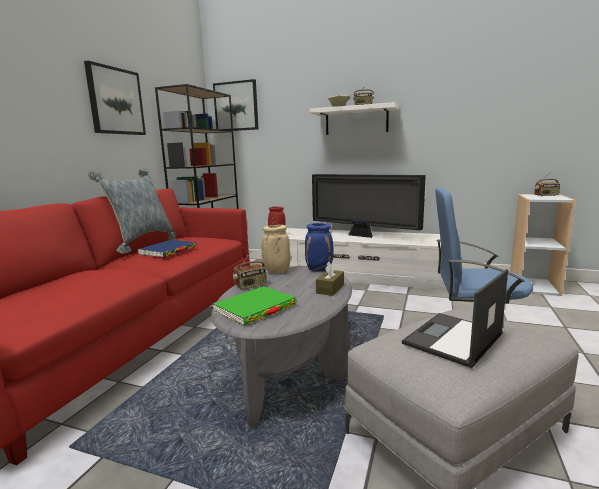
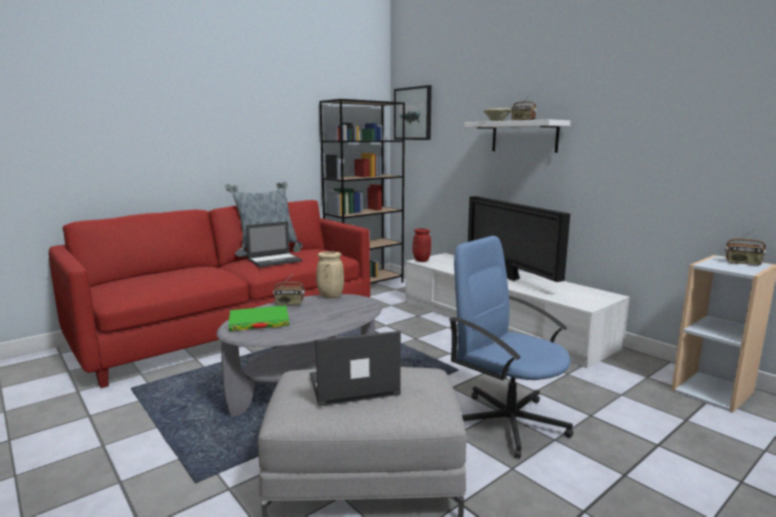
camera: 30 degrees right, 0 degrees up
picture [84,61,146,135] -> none
blue book [138,239,196,257] -> laptop [246,221,302,267]
blue vase [305,223,334,271] -> none
brown tissue box [316,262,344,296] -> none

